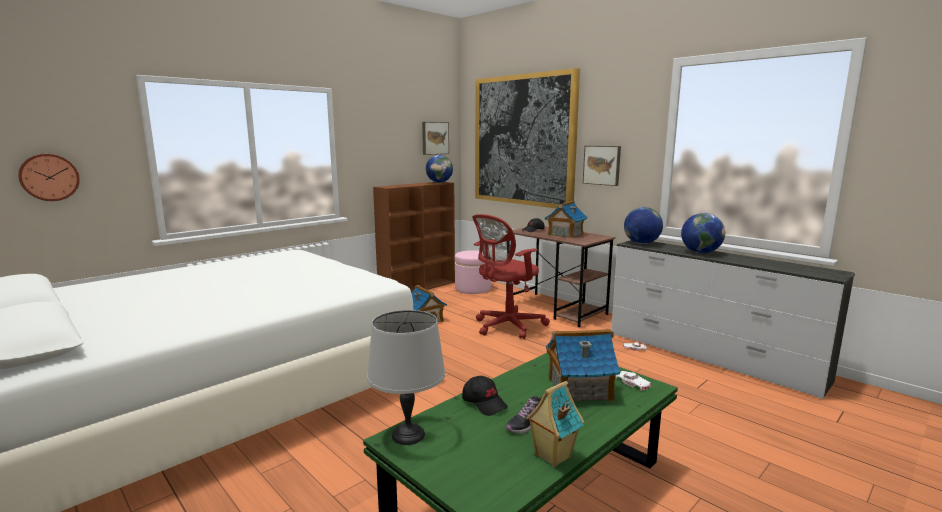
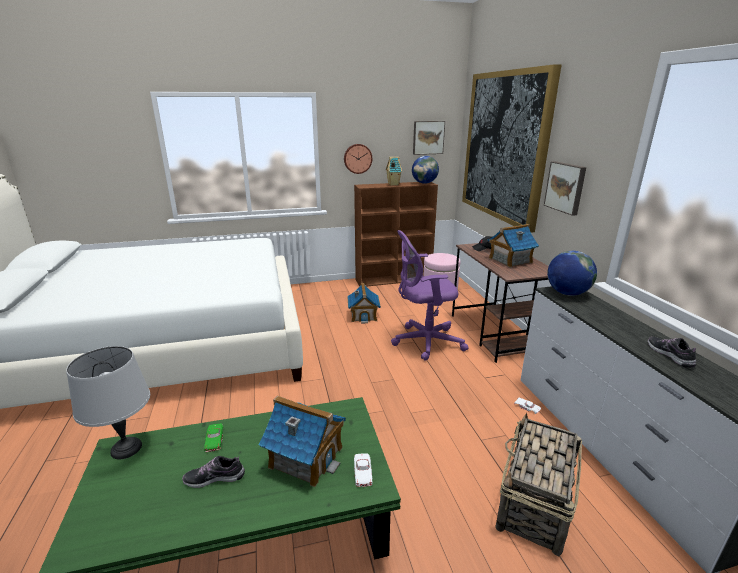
camera: 30 degrees right, 10 degrees up
wall clock [18,154,80,201] -> wall clock moved to [344,144,372,174]
black cap [462,376,508,416] -> green toy car [204,423,223,452]
red office chair [472,214,550,339] -> purple office chair [391,230,469,361]
toy house [526,381,584,467] -> toy house moved to [386,157,402,186]
globe [681,213,725,253] -> none
none -> basket [495,413,582,556]
none -> shoe [648,337,696,368]

